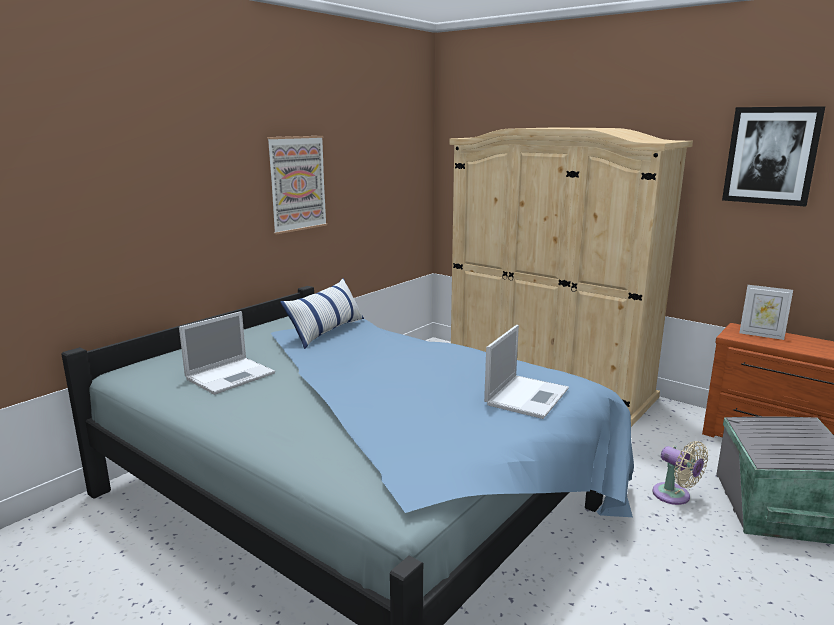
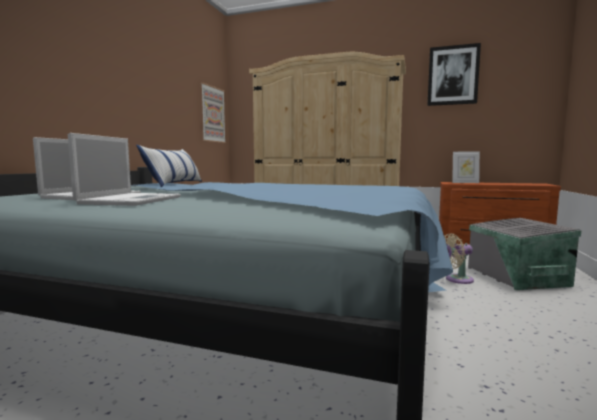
camera: 20 degrees left, 10 degrees down
picture [267,136,327,234] -> picture moved to [201,82,226,143]
laptop [484,325,569,419] -> laptop moved to [68,133,181,206]
beige fan [652,441,708,505] -> beige fan turned 135 degrees clockwise [444,234,474,284]

